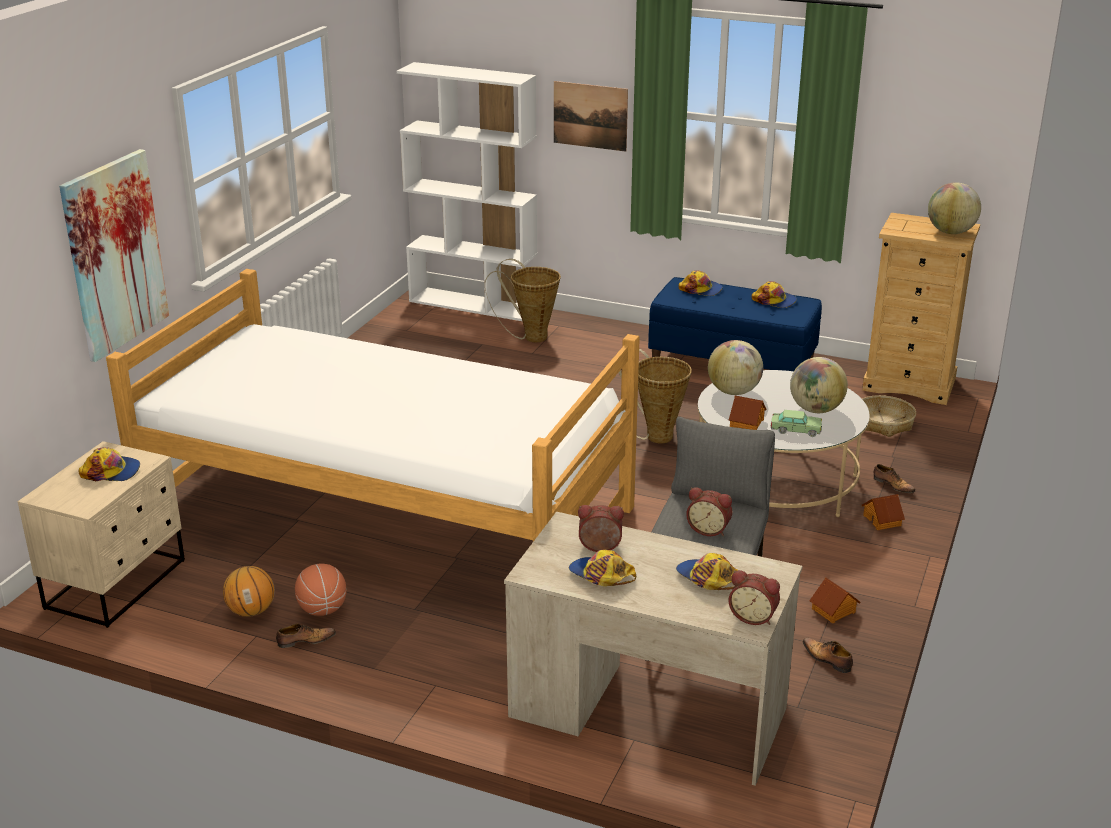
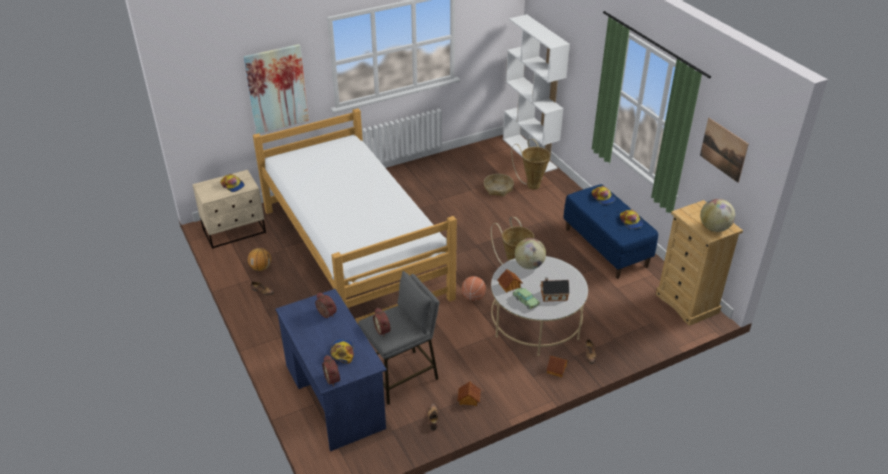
camera: 40 degrees right, 10 degrees up
basketball [295,564,347,616] -> basketball moved to [462,276,486,301]
beige desk [504,512,802,786] -> blue desk [275,289,387,452]
picture [554,81,628,152] -> picture moved to [700,118,749,183]
cap [569,550,636,586] -> none
globe [790,357,848,413] -> toy house [540,277,569,302]
basket [862,395,916,437] -> basket moved to [484,174,514,197]

